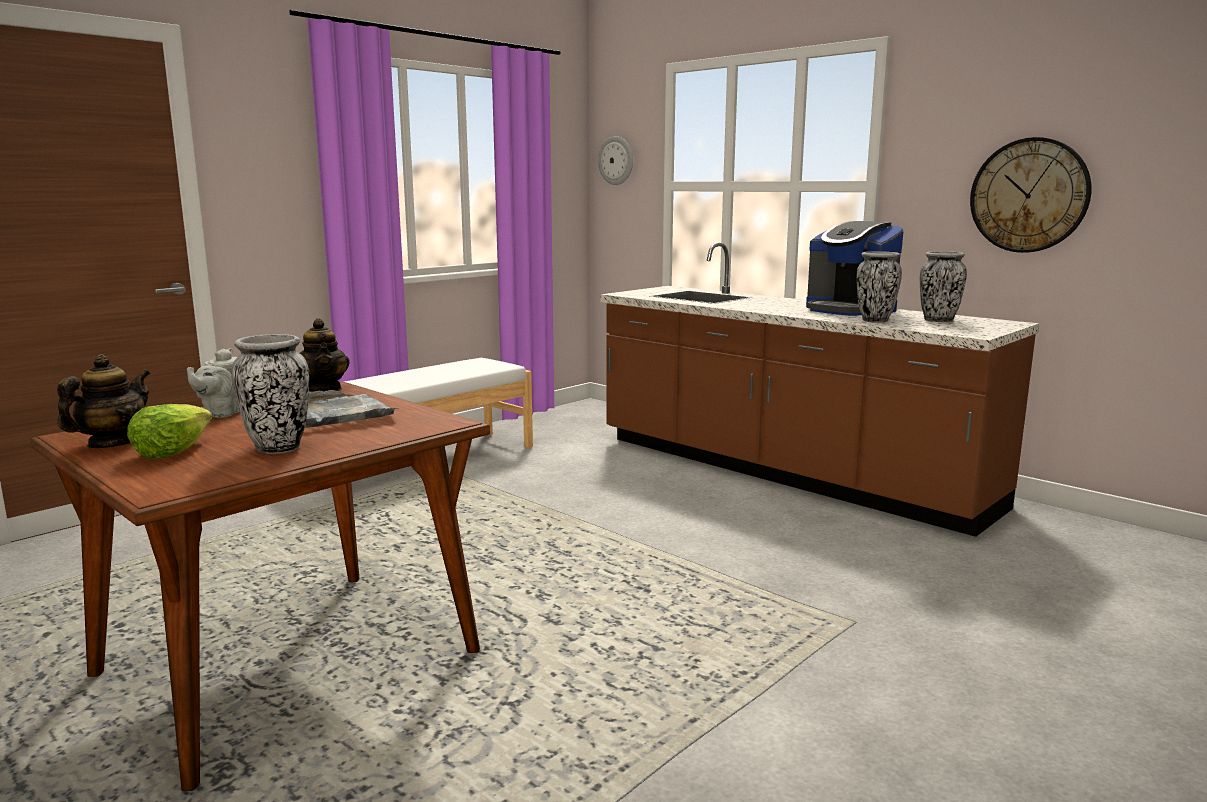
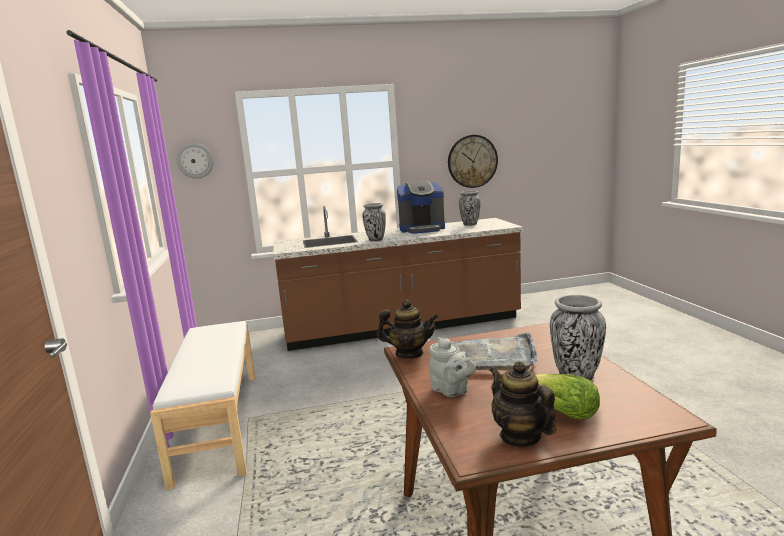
camera: 55 degrees left, 0 degrees up
vase [856,251,902,323] -> vase moved to [362,203,386,242]

